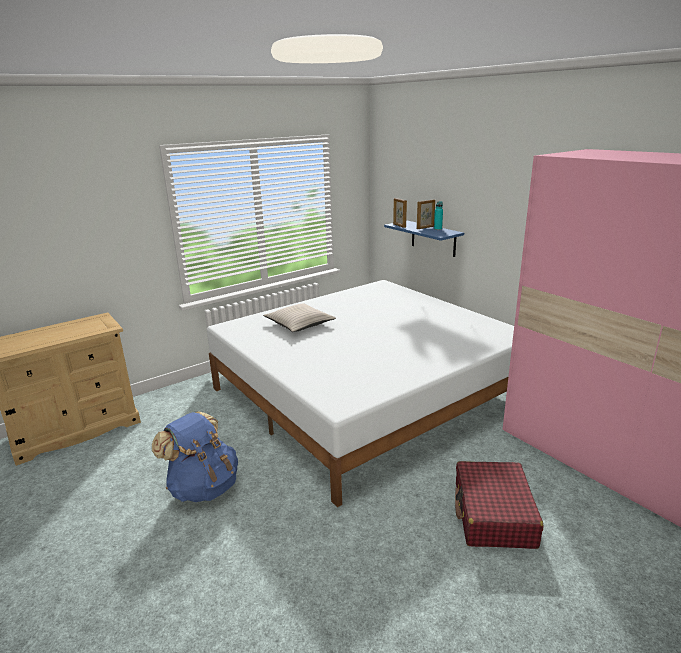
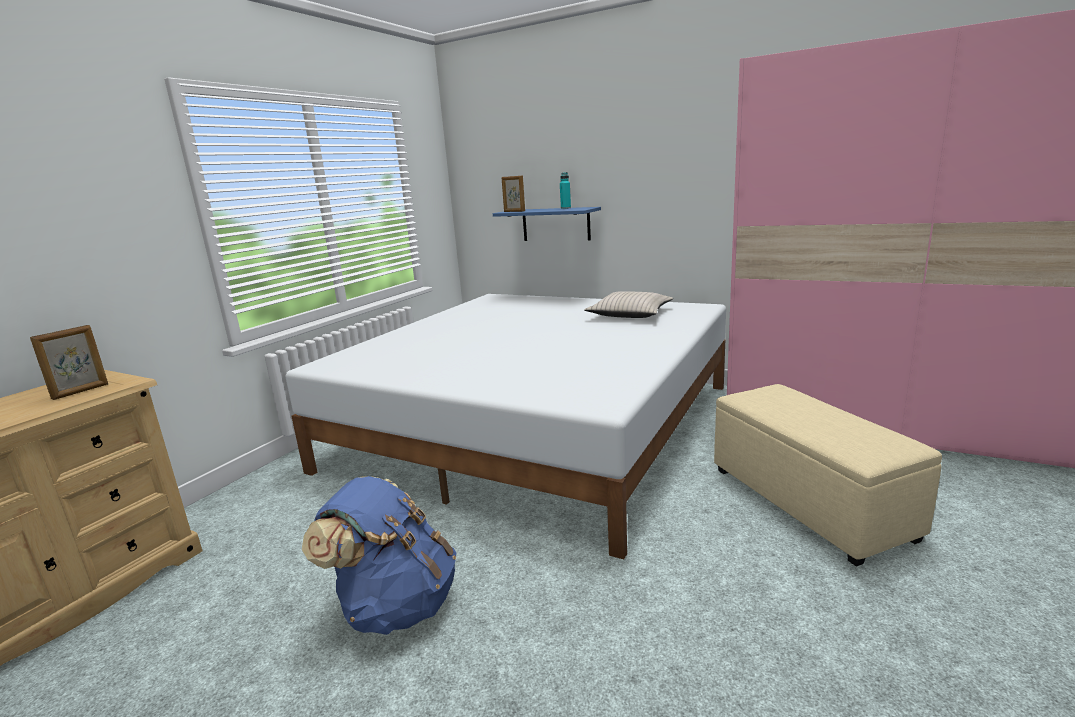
camera: 25 degrees left, 5 degrees down
beige pillow [263,304,336,332] -> beige pillow moved to [584,291,673,318]
picture frame [417,199,435,229] -> picture frame moved to [30,325,108,400]
red suitcase [455,461,543,549] -> beige ottoman [714,384,942,567]

